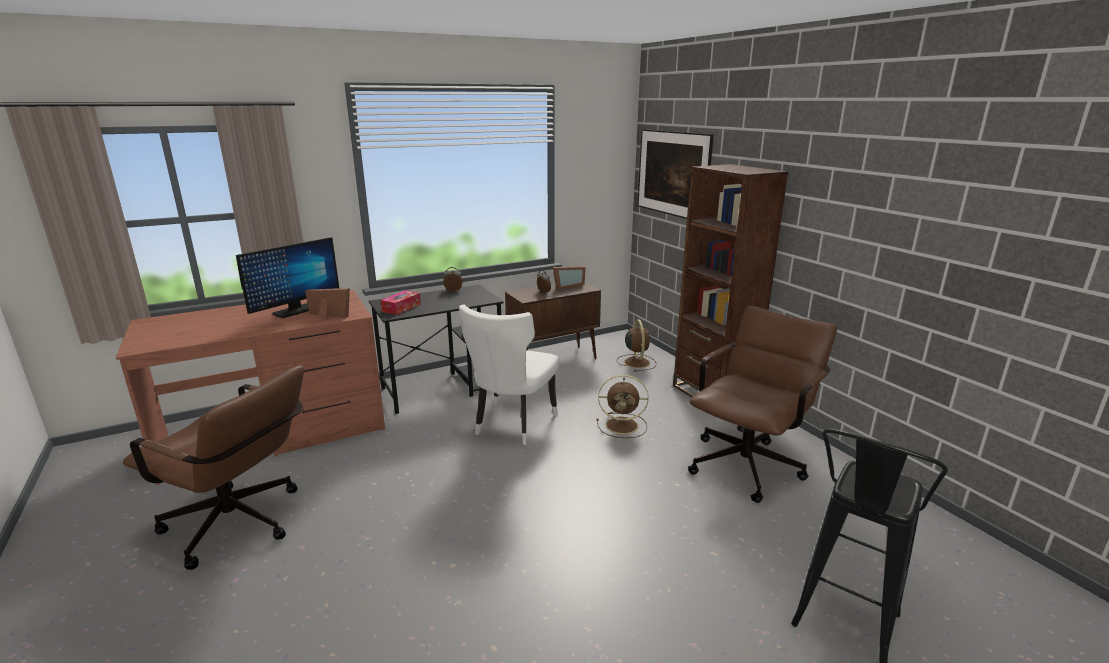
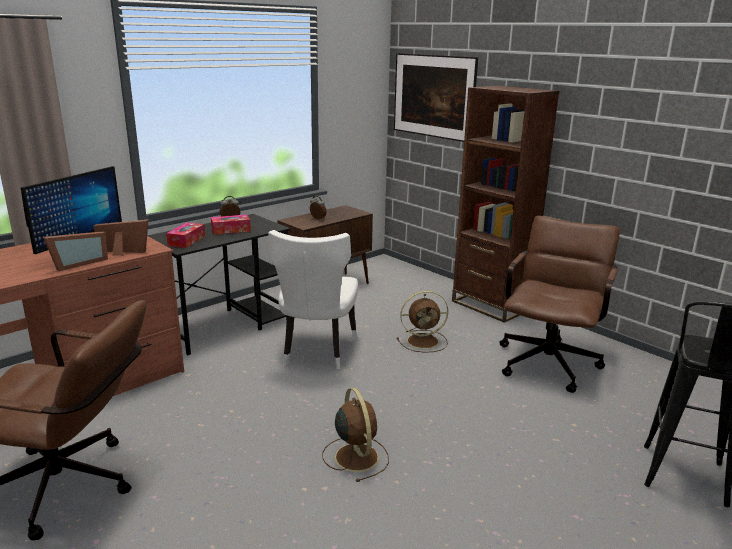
camera: 15 degrees left, 0 degrees up
picture frame [552,266,586,290] -> picture frame moved to [43,231,108,271]
brown fan [617,319,656,372] -> brown fan moved to [322,388,389,482]
none -> tissue box [211,215,251,235]

